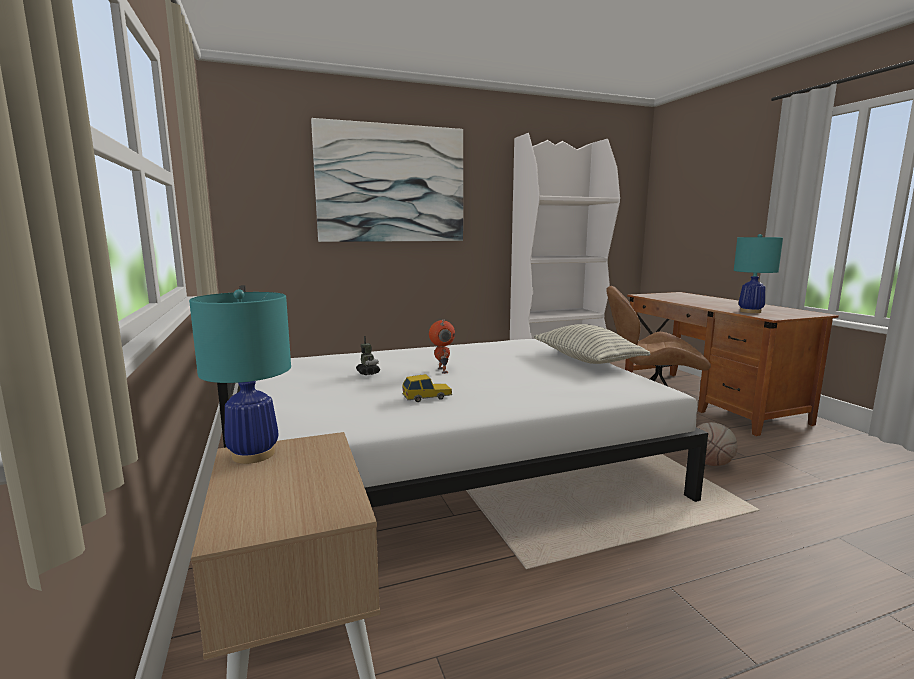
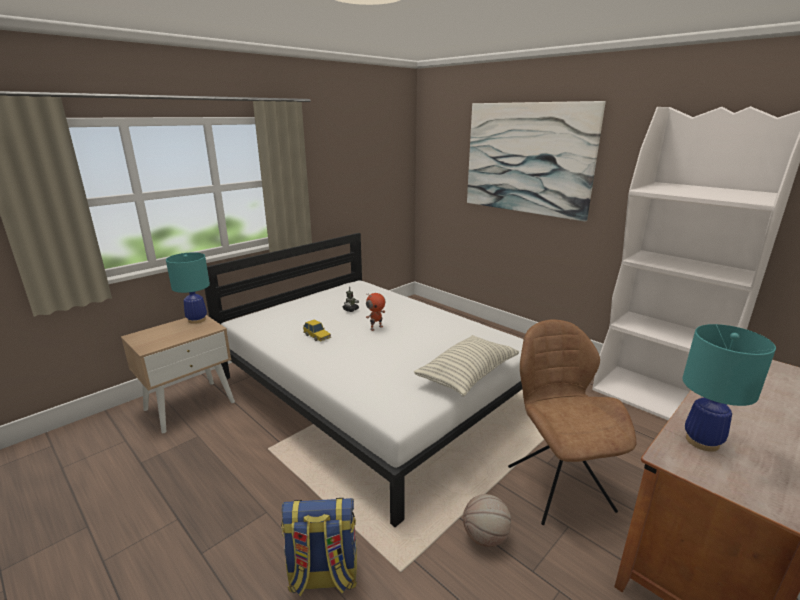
camera: 65 degrees right, 10 degrees up
none -> backpack [281,498,357,596]

